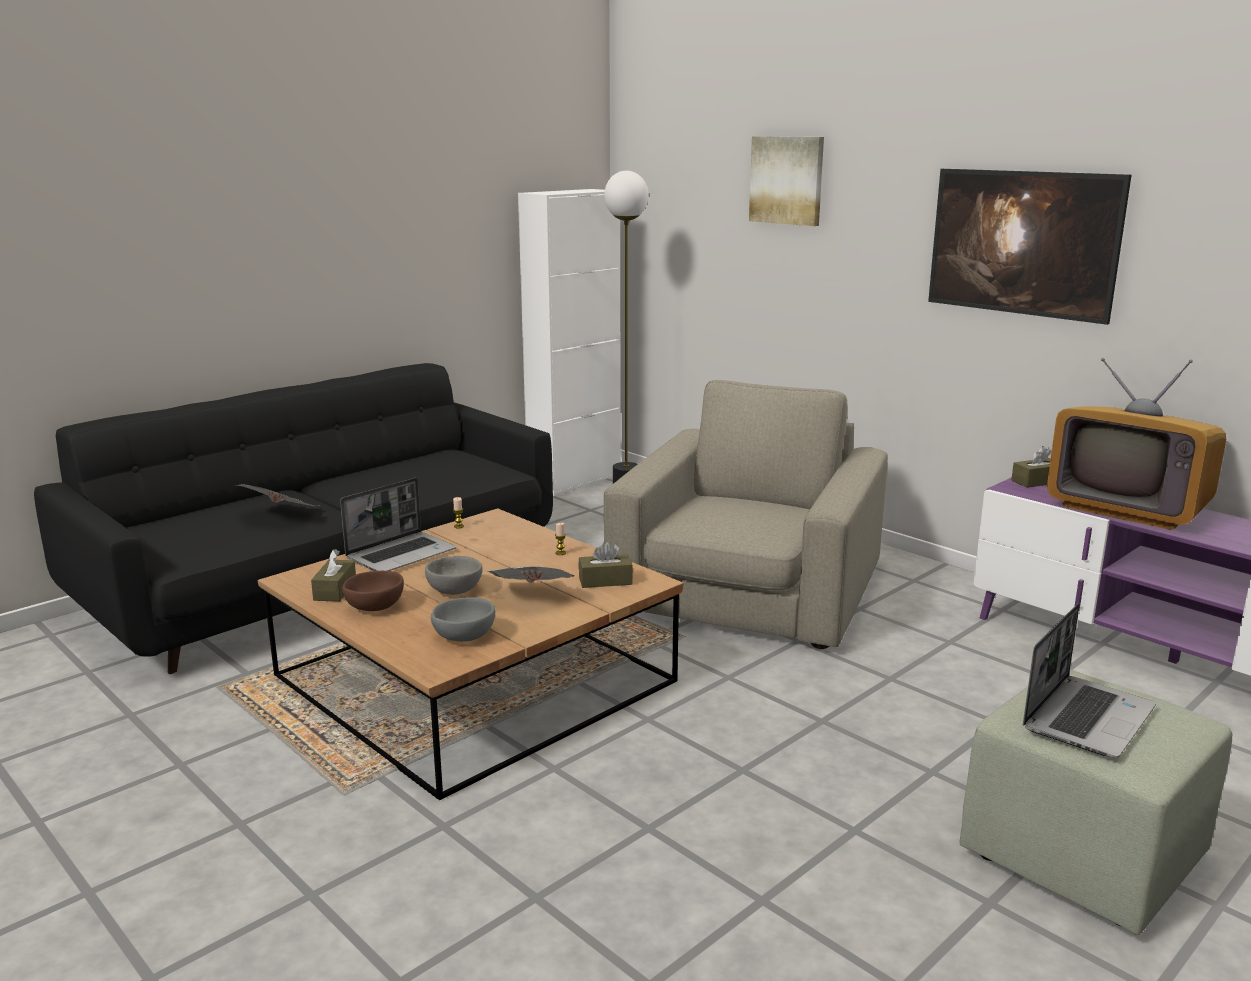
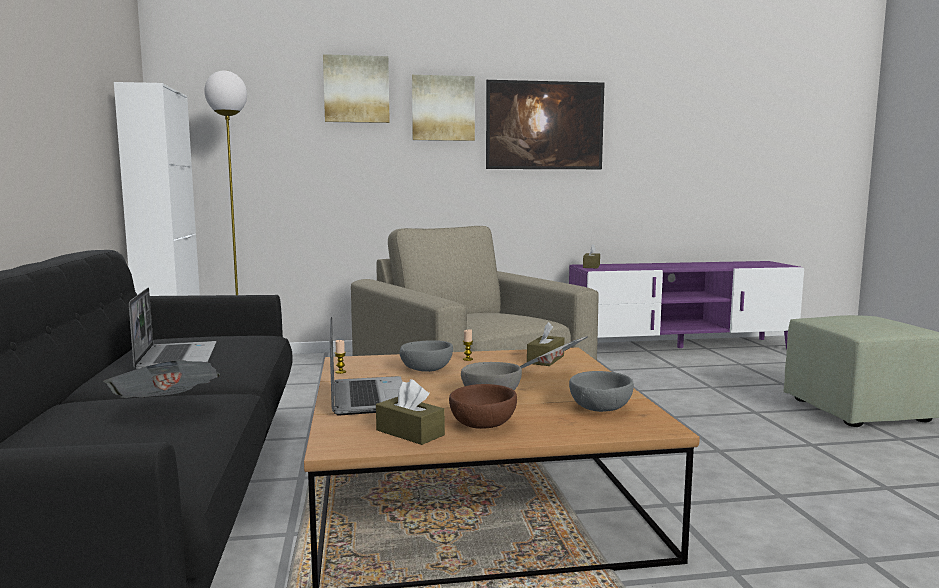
camera: 55 degrees left, 10 degrees down
laptop [1023,603,1156,758] -> laptop moved to [129,288,216,369]
television [1047,358,1226,530] -> none
none -> grey bowl [399,340,453,372]
none -> picture [412,75,475,141]

